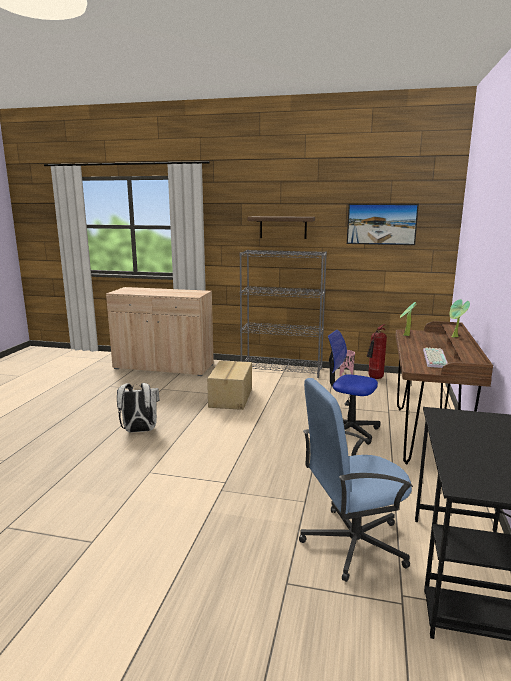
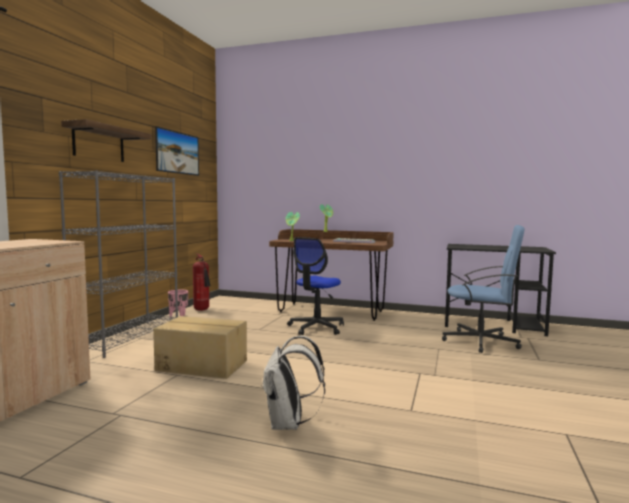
camera: 85 degrees left, 10 degrees down
blue office chair [299,378,413,582] -> blue office chair turned 60 degrees counterclockwise [442,225,525,353]

